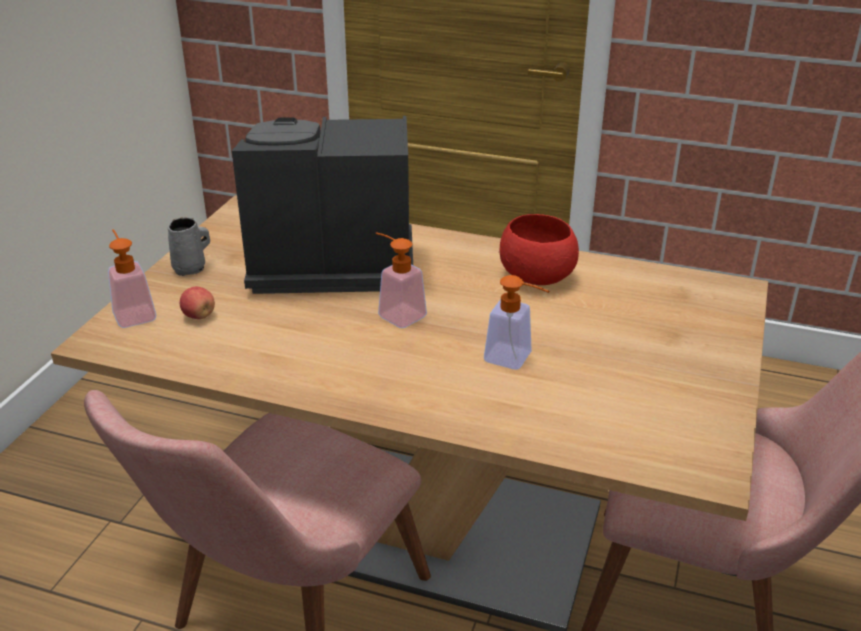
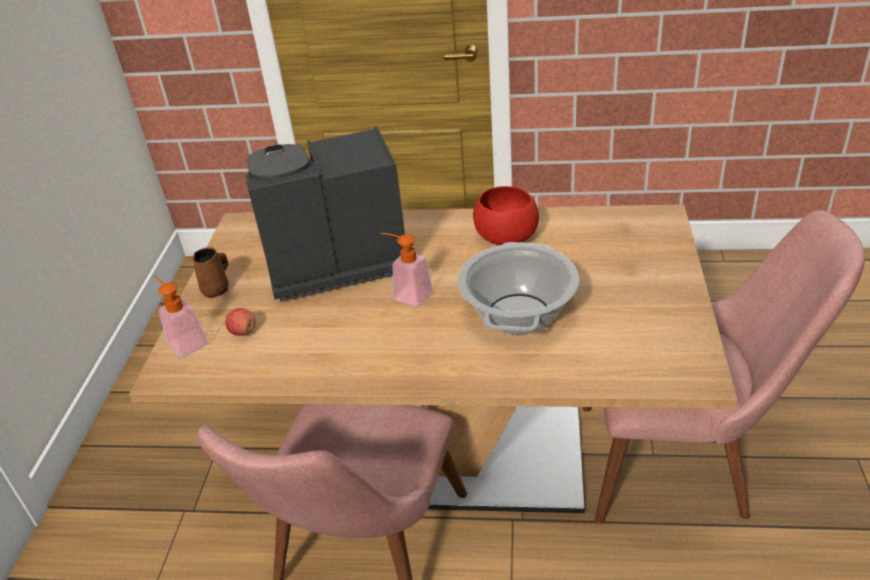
camera: 10 degrees left, 5 degrees up
grey mug [167,217,210,276] -> brown mug [193,247,229,298]
soap dispenser [484,275,550,370] -> cooking pot [458,242,579,335]

